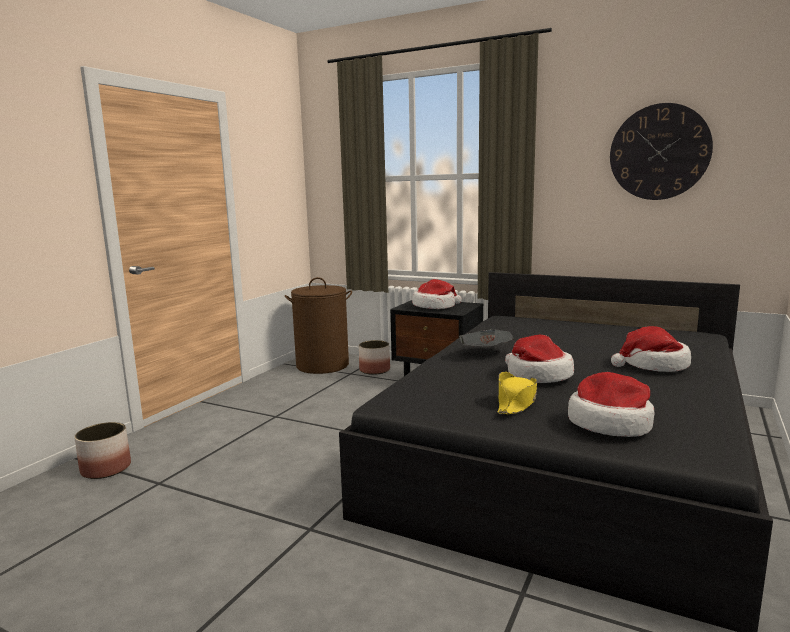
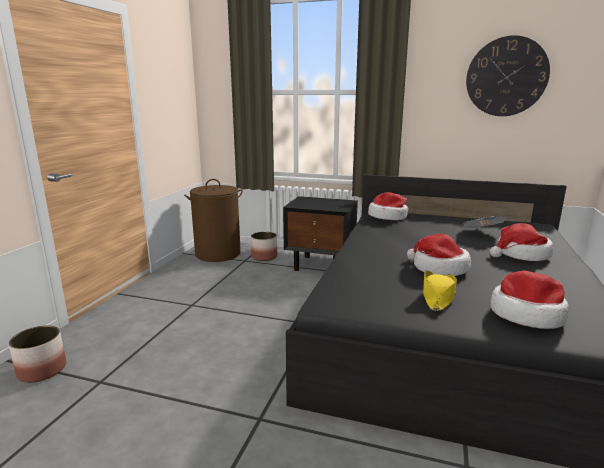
camera: 10 degrees left, 5 degrees up
hat [412,279,462,309] -> hat moved to [368,192,409,220]
newspaper [459,329,514,346] -> newspaper moved to [459,216,507,228]

